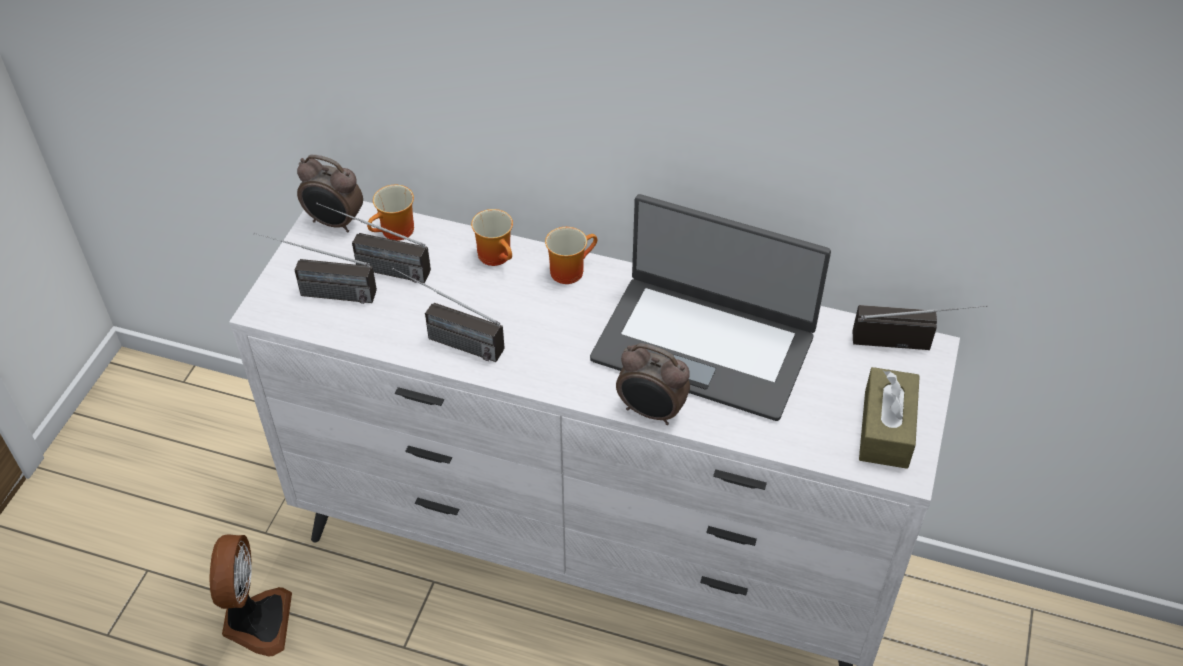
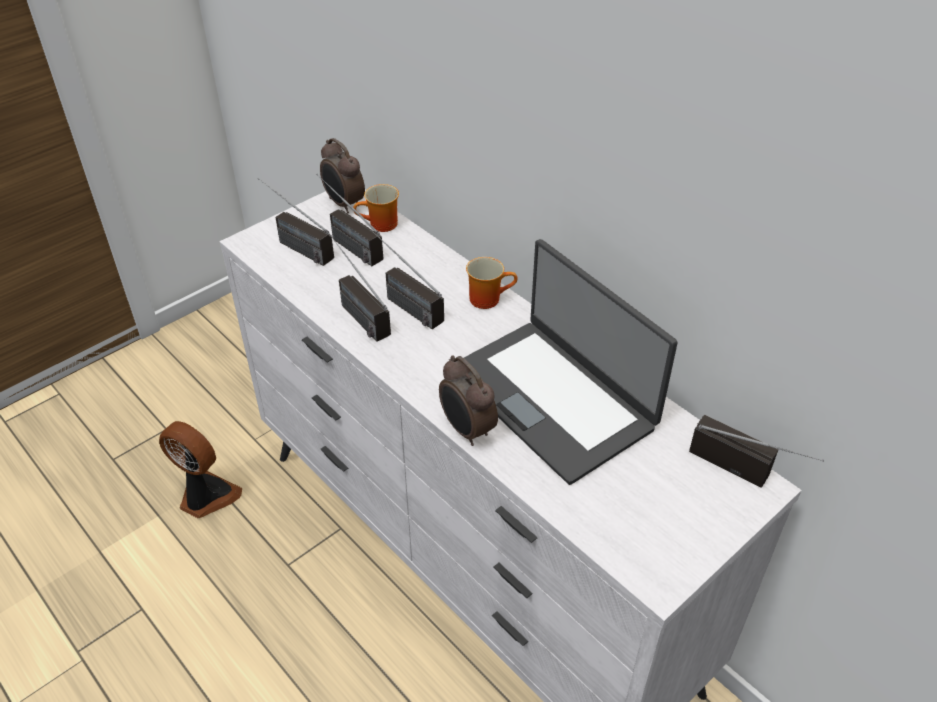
camera: 30 degrees right, 5 degrees down
fan [209,534,292,657] -> fan turned 90 degrees counterclockwise [159,421,242,518]
mug [471,209,513,266] -> none
brown tissue box [859,367,920,469] -> none
none -> radio [370,229,444,329]

